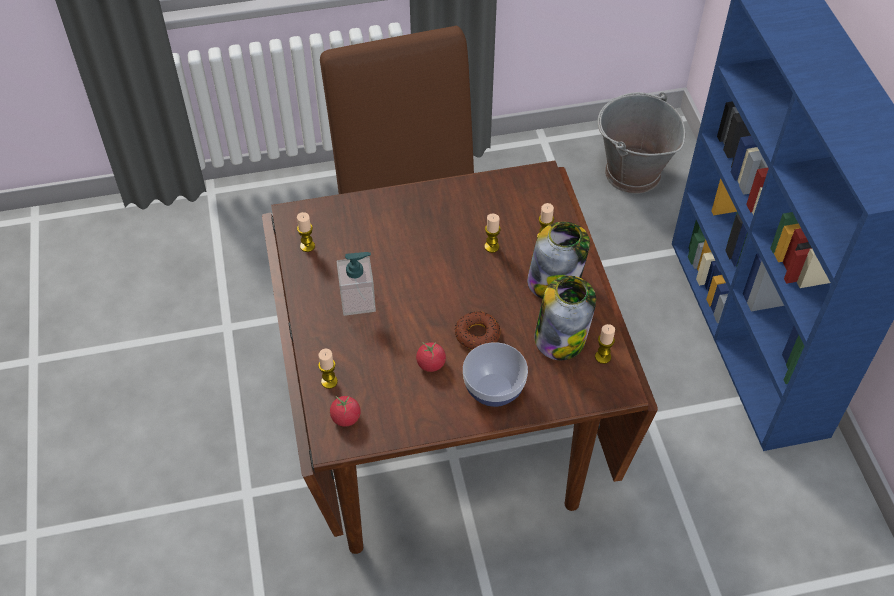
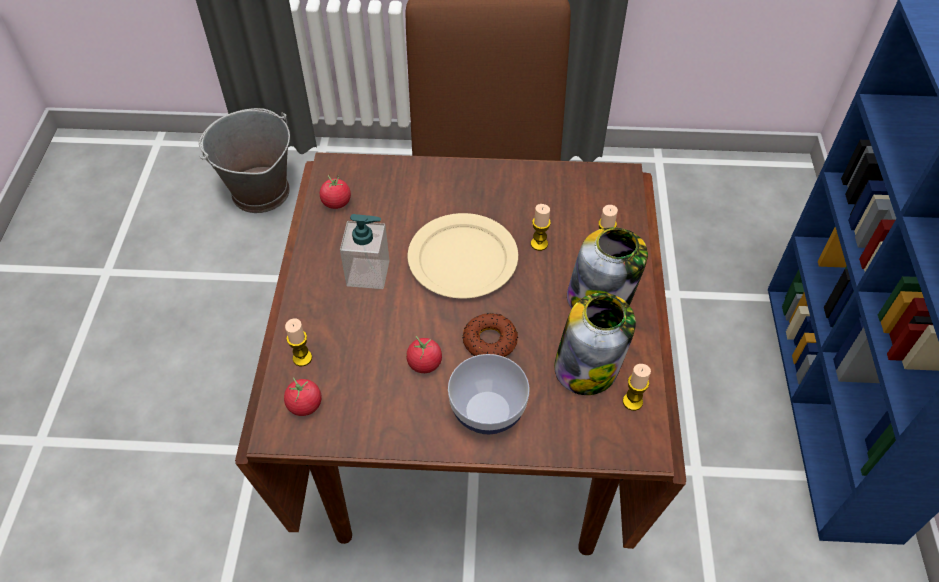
camera: 15 degrees right, 0 degrees up
candle [297,212,315,252] -> tomato [320,175,351,209]
grey bucket [598,92,685,194] -> grey bucket moved to [199,108,290,213]
none -> beige plate [407,213,518,298]

